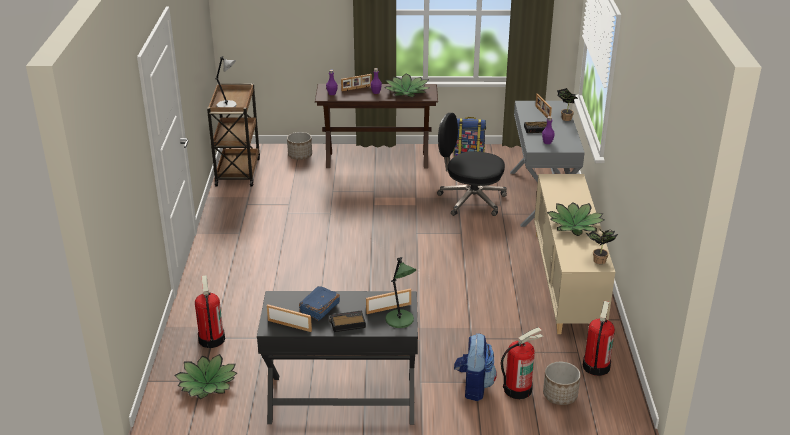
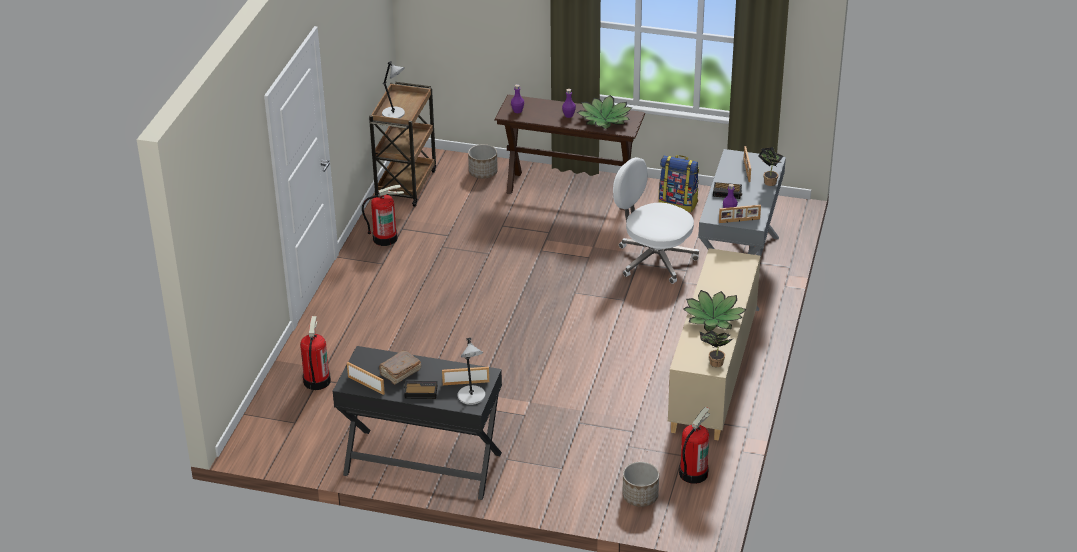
camera: 15 degrees right, 5 degrees up
potted plant [175,354,237,399] -> none
blue book [299,286,340,321] -> brown book [379,350,421,385]
picture frame [341,74,372,91] -> picture frame moved to [719,205,761,223]
green table lamp [385,257,417,328] -> grey table lamp [458,338,485,405]
black office chair [437,113,507,216] -> white office chair [613,157,699,284]
backpack [454,333,497,401] -> none
fire extinguisher [501,327,543,399] -> fire extinguisher moved to [362,184,404,246]

